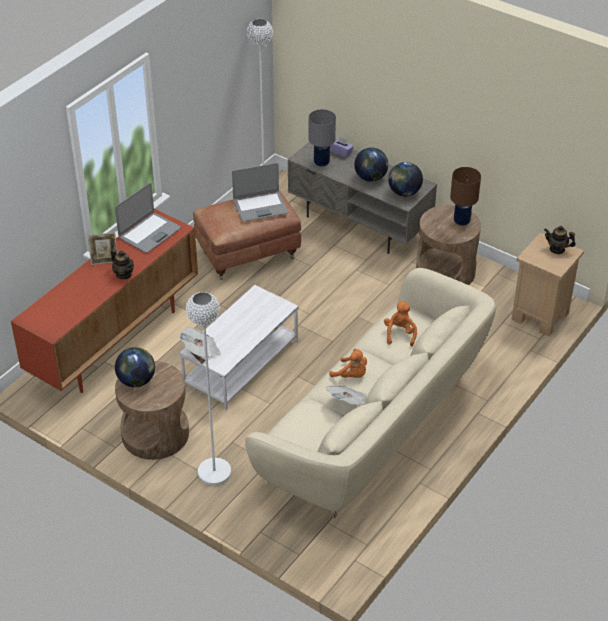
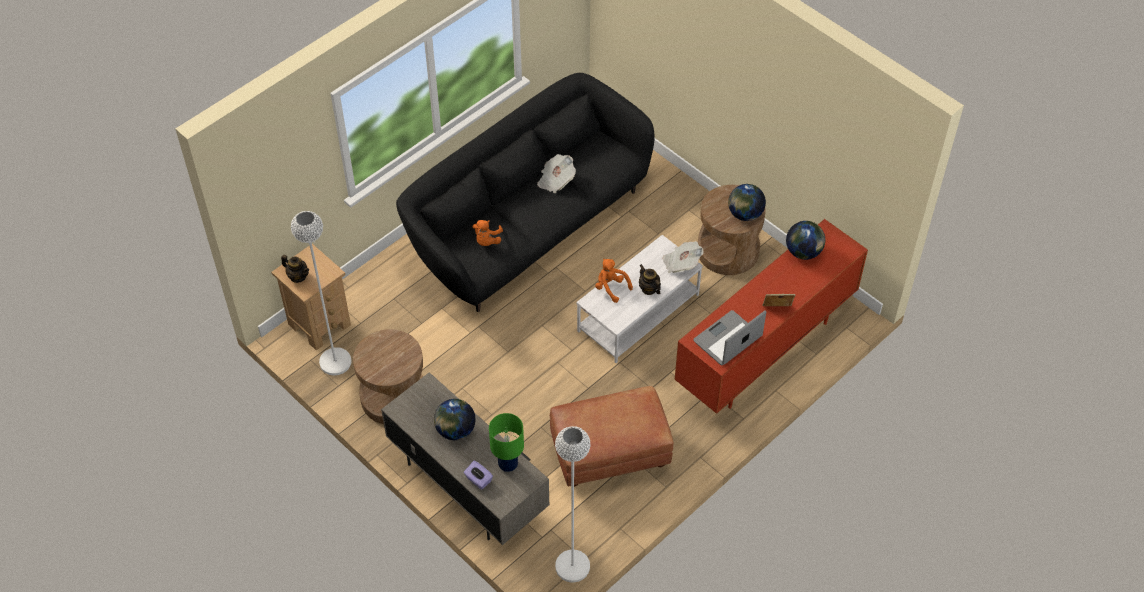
camera: 170 degrees left, 10 degrees up
teapot [111,249,134,279] -> teapot moved to [639,264,661,295]
white floor lamp [186,292,231,486] -> white floor lamp moved to [291,211,351,375]
laptop [232,163,288,222] -> none
beige sofa [245,268,497,518] -> black sofa [396,73,655,312]
grey table lamp [309,109,336,166] -> green table lamp [489,413,524,472]
orange plush toy [329,349,367,378] -> orange plush toy moved to [595,259,633,303]
globe [388,162,423,197] -> globe moved to [786,221,825,260]
brown table lamp [450,167,481,226] -> none

